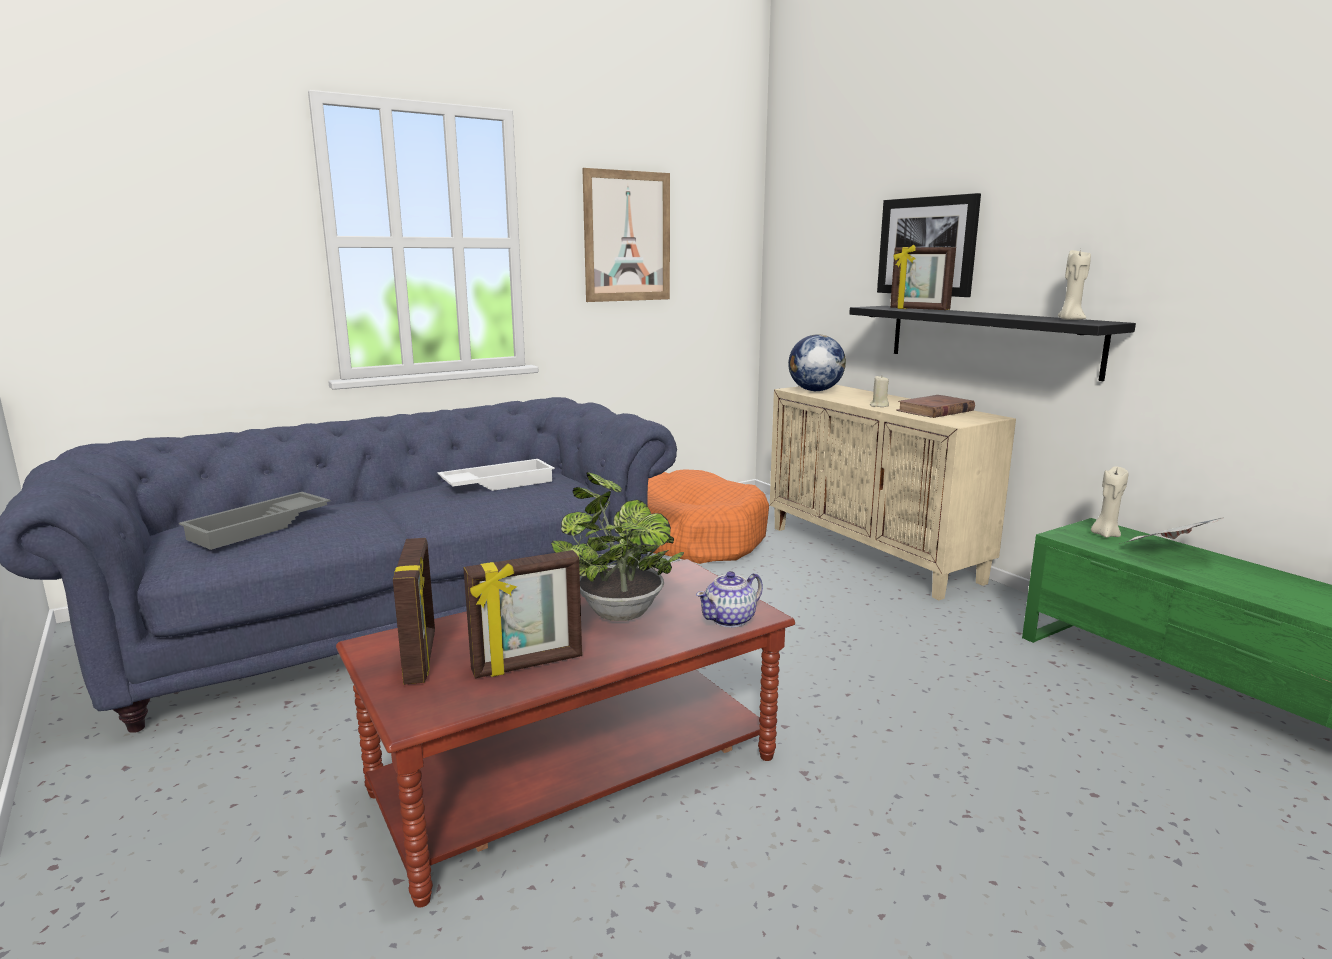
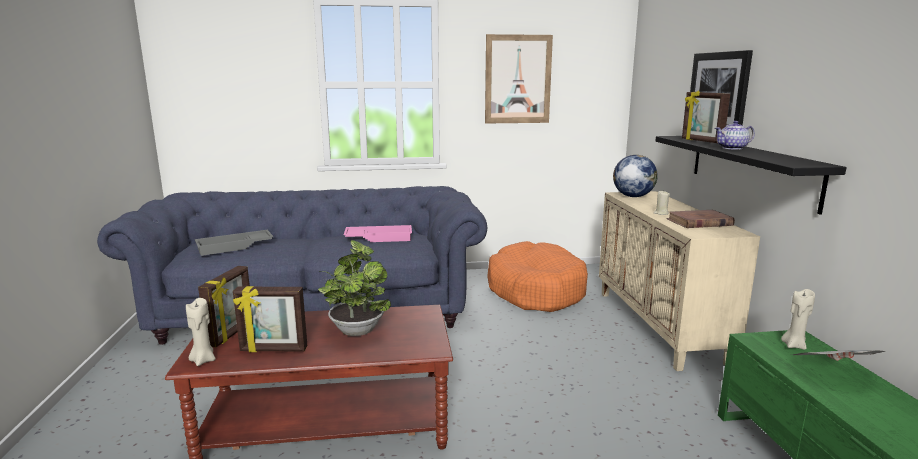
camera: 25 degrees right, 0 degrees up
white tray [438,459,555,491] -> pink tray [344,225,412,242]
teapot [696,571,763,628] -> teapot moved to [715,121,755,150]
beige candle [1058,249,1091,320] -> beige candle moved to [186,298,216,366]

